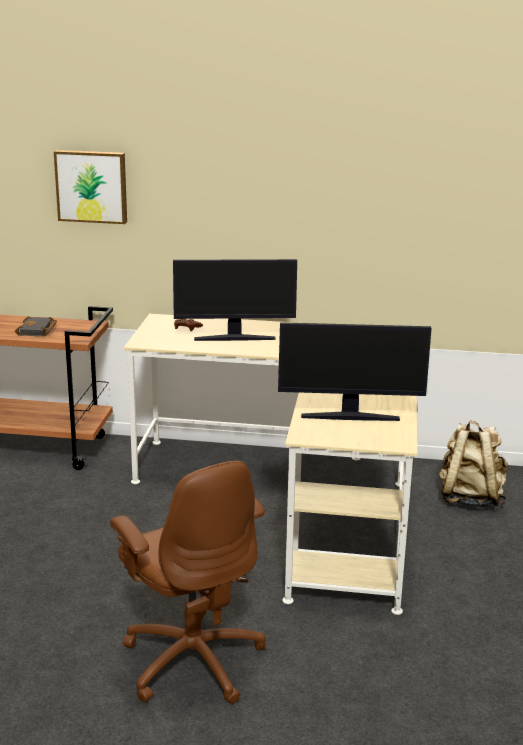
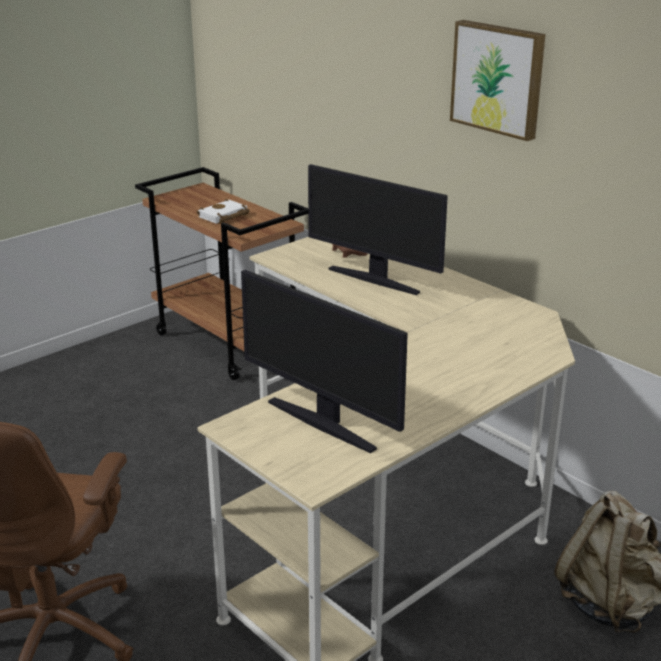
camera: 40 degrees right, 5 degrees up
black book [15,316,57,336] -> white book [197,199,250,224]
picture [54,150,127,224] -> picture moved to [450,20,546,141]

